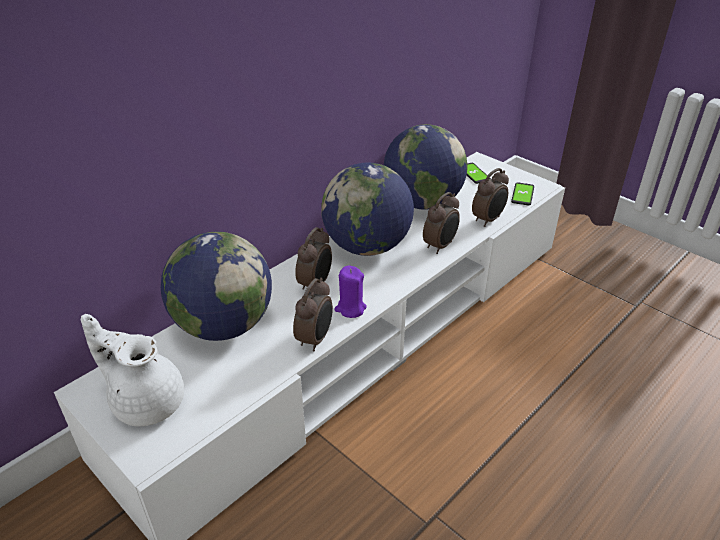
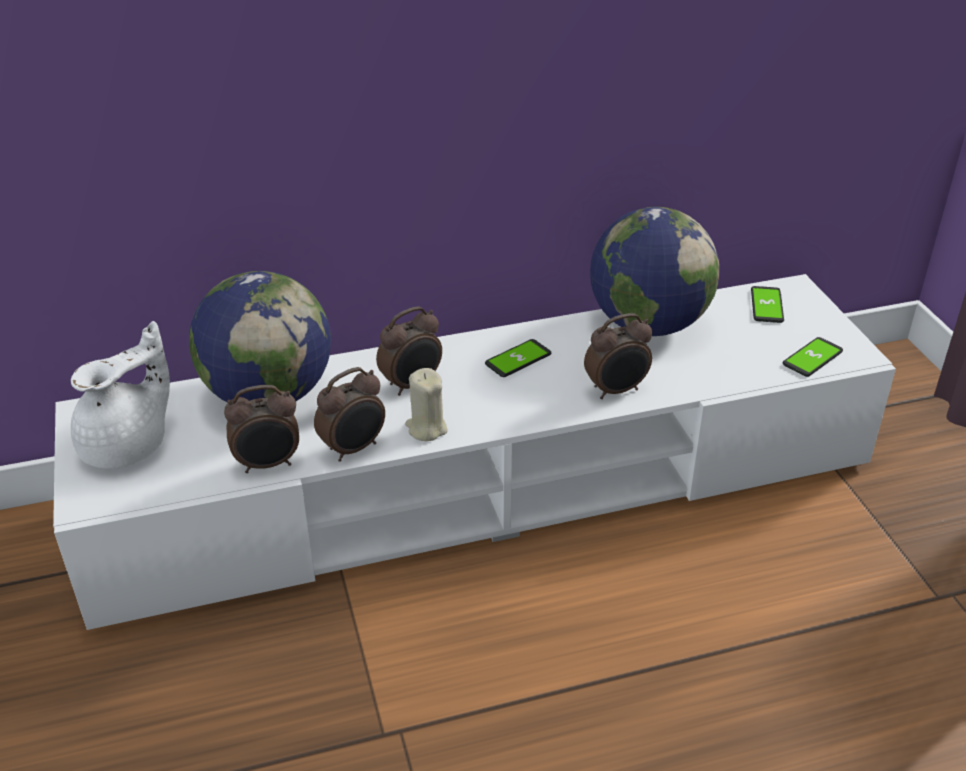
camera: 30 degrees right, 0 degrees up
white teapot [81,314,184,426] -> white teapot turned 75 degrees clockwise [71,321,170,469]
globe [321,162,414,256] -> phone [485,339,551,377]
purple candle [334,265,367,318] -> beige candle [405,368,448,441]
alarm clock [472,168,509,227] -> alarm clock moved to [224,385,299,473]

